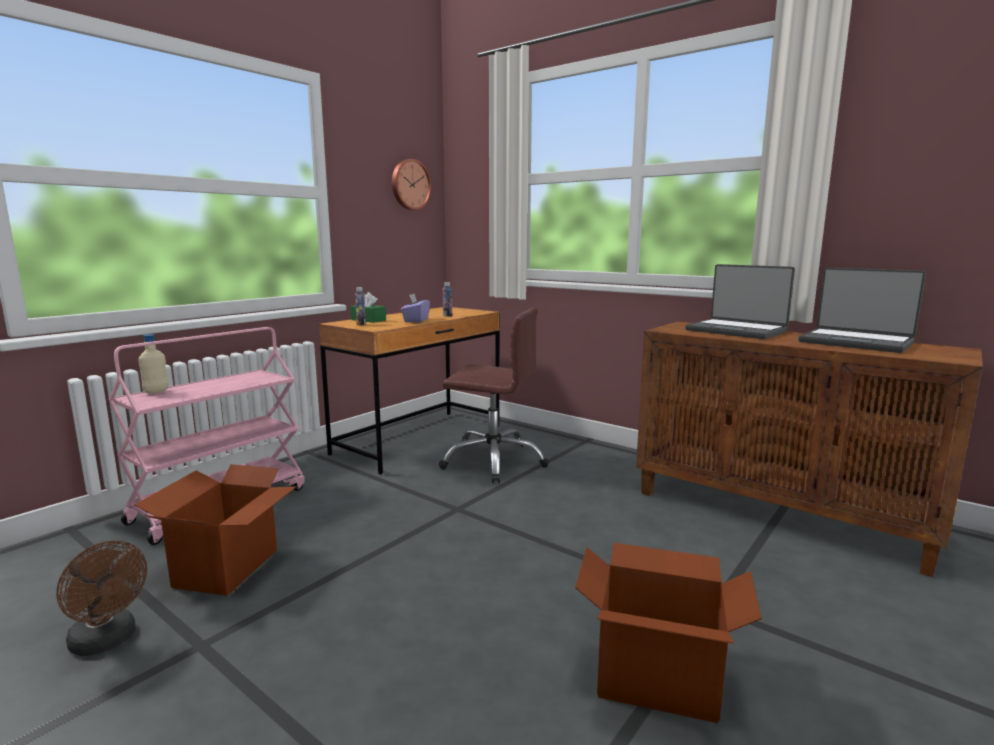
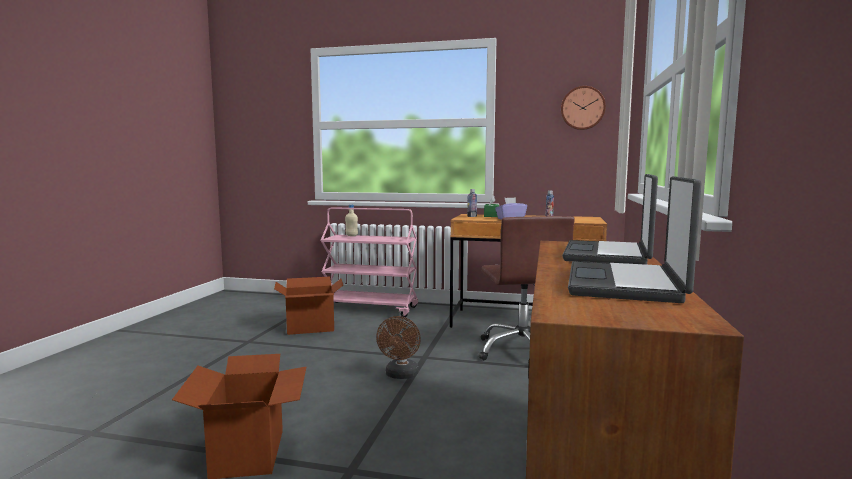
camera: 65 degrees right, 5 degrees down
brown fan [56,541,147,656] -> brown fan moved to [376,316,421,379]

